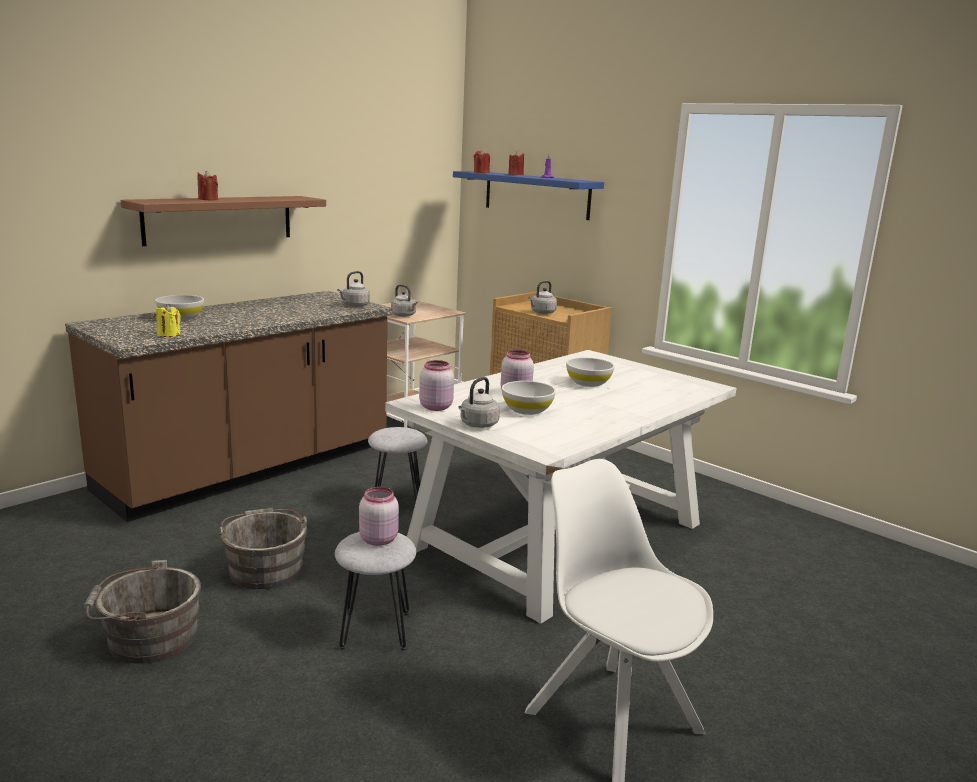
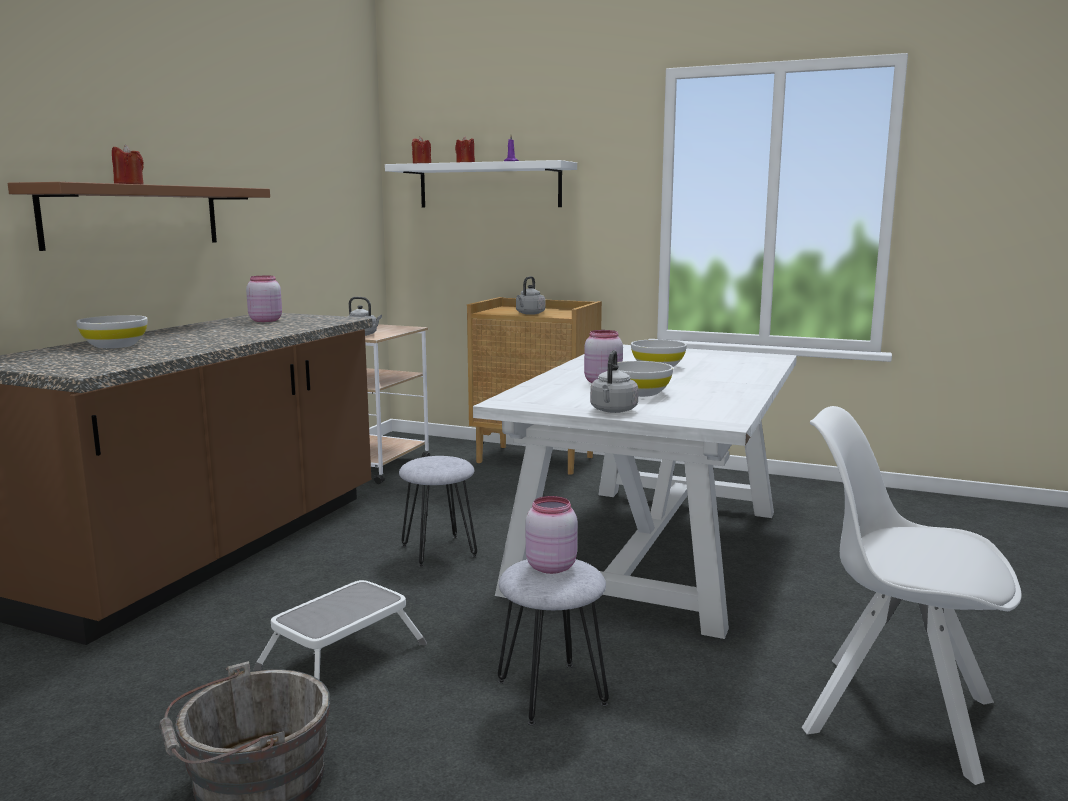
camera: 20 degrees left, 5 degrees down
yellow candle [156,304,181,337] -> none
grey bucket [219,508,307,589] -> grey step ladder [253,580,427,680]
grey kettle [337,271,370,307] -> none
pink jar [419,360,454,411] -> pink jar moved to [246,276,282,322]
blue shelf [453,171,604,220] -> white shelf [385,160,577,207]

